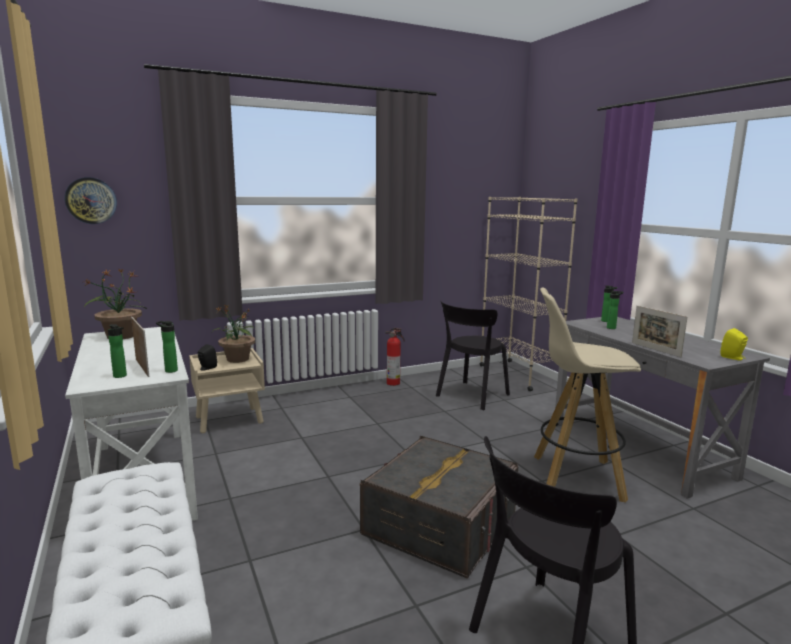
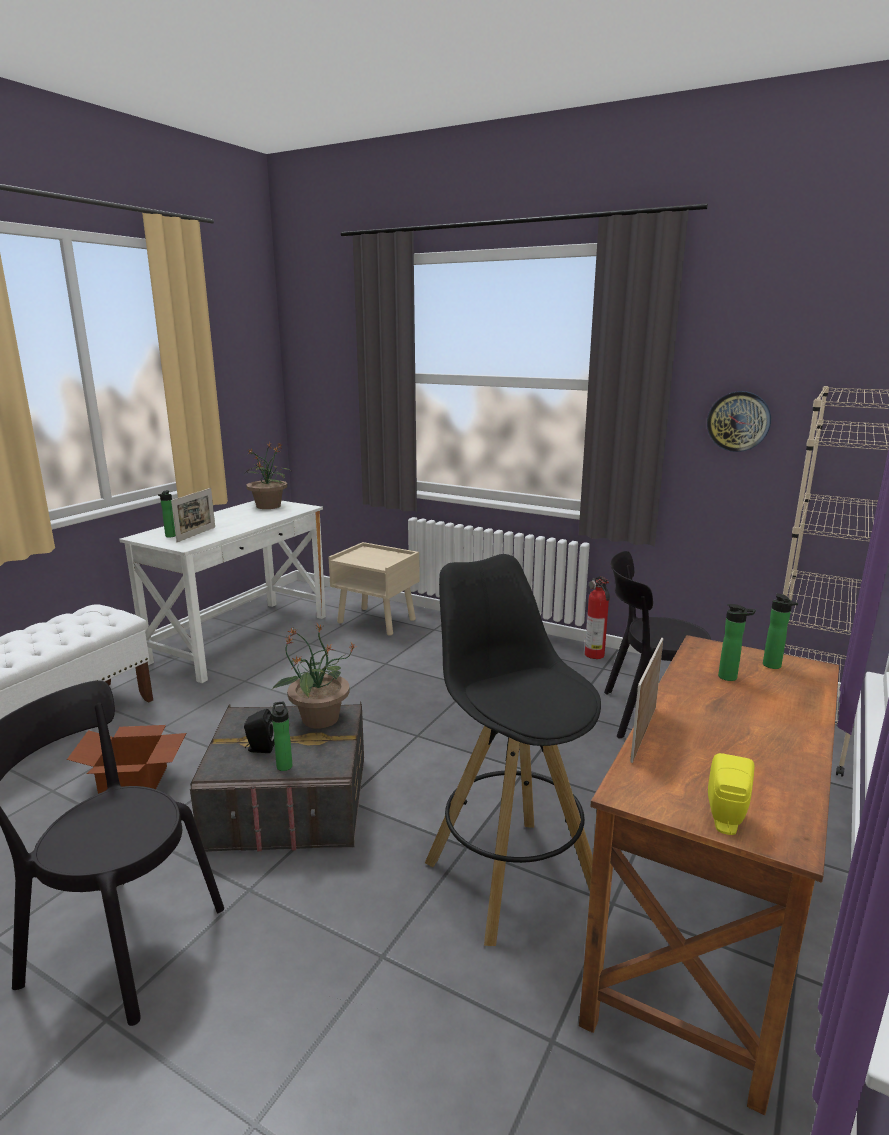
camera: 55 degrees right, 5 degrees up
wall clock [64,177,117,224] -> wall clock moved to [707,391,771,452]
bottle [156,321,178,373] -> bottle moved to [272,701,292,771]
black speaker [198,344,217,371] -> black speaker moved to [244,709,275,753]
potted plant [212,304,255,363] -> potted plant moved to [272,623,357,729]
beige stool [534,287,641,502] -> black stool [425,554,601,946]
grey desk [555,317,770,499] -> brown desk [579,635,839,1115]
none -> cardboard box [67,725,186,794]

